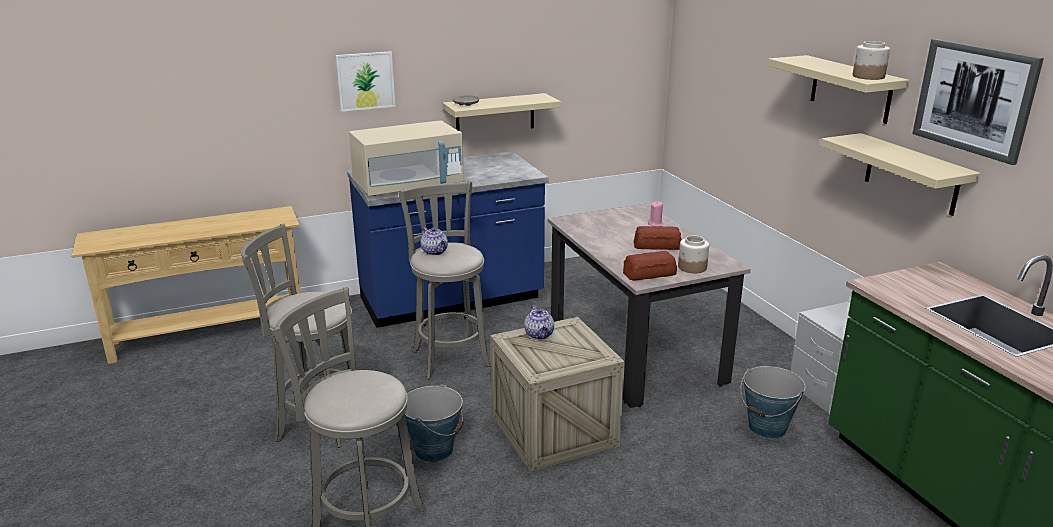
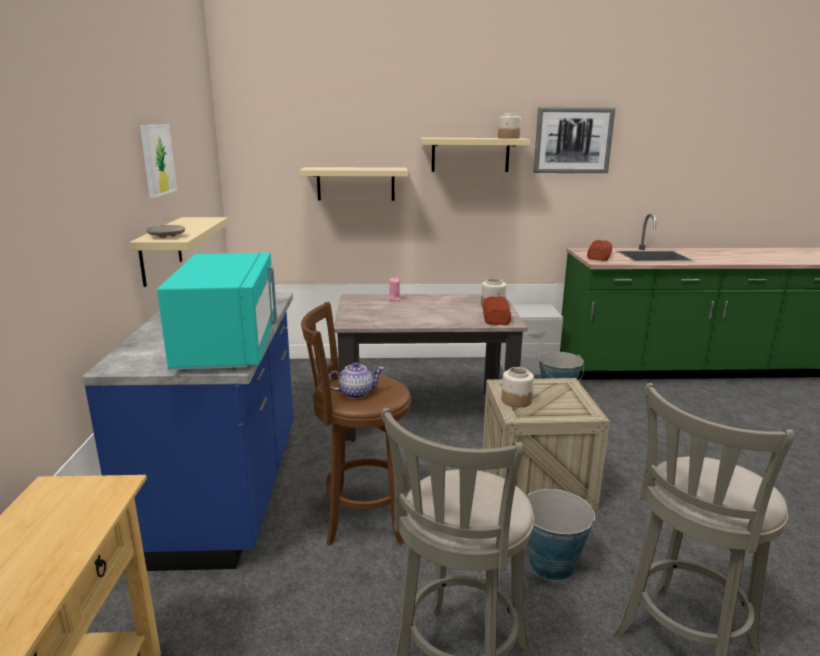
camera: 70 degrees left, 5 degrees down
picture [336,51,395,112] -> picture moved to [140,125,177,198]
beige microwave [349,121,464,196] -> turquoise microwave [157,252,277,372]
grey stool [398,182,491,379] -> brown stool [301,302,411,546]
teapot [524,305,554,340] -> jar [501,367,534,407]
bread [633,226,682,250] -> bread moved to [587,240,612,261]
beige shelf [820,133,981,216] -> beige shelf moved to [299,167,408,201]

